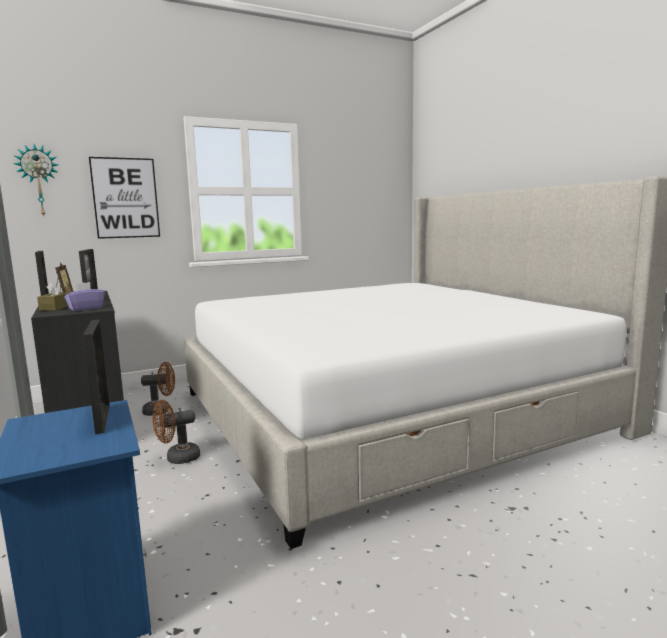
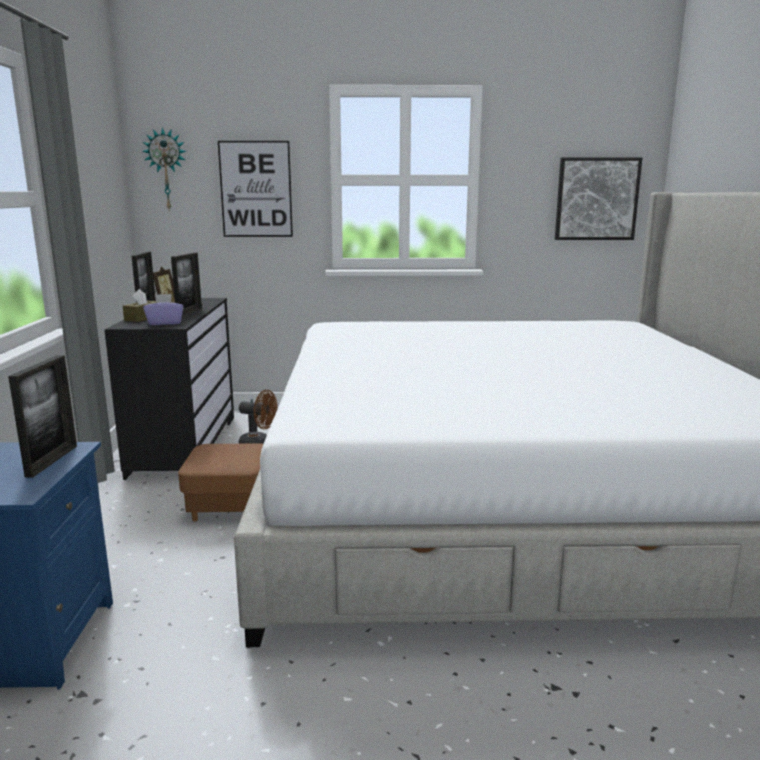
camera: 25 degrees right, 5 degrees up
brown fan [152,400,200,464] -> brown ottoman [178,443,263,522]
none -> picture [555,157,642,240]

